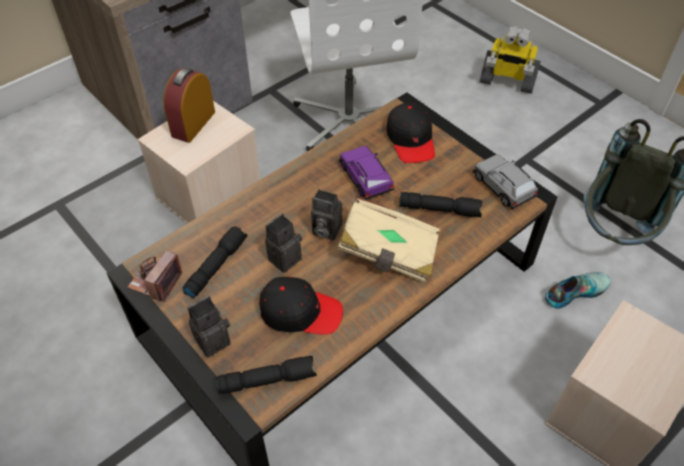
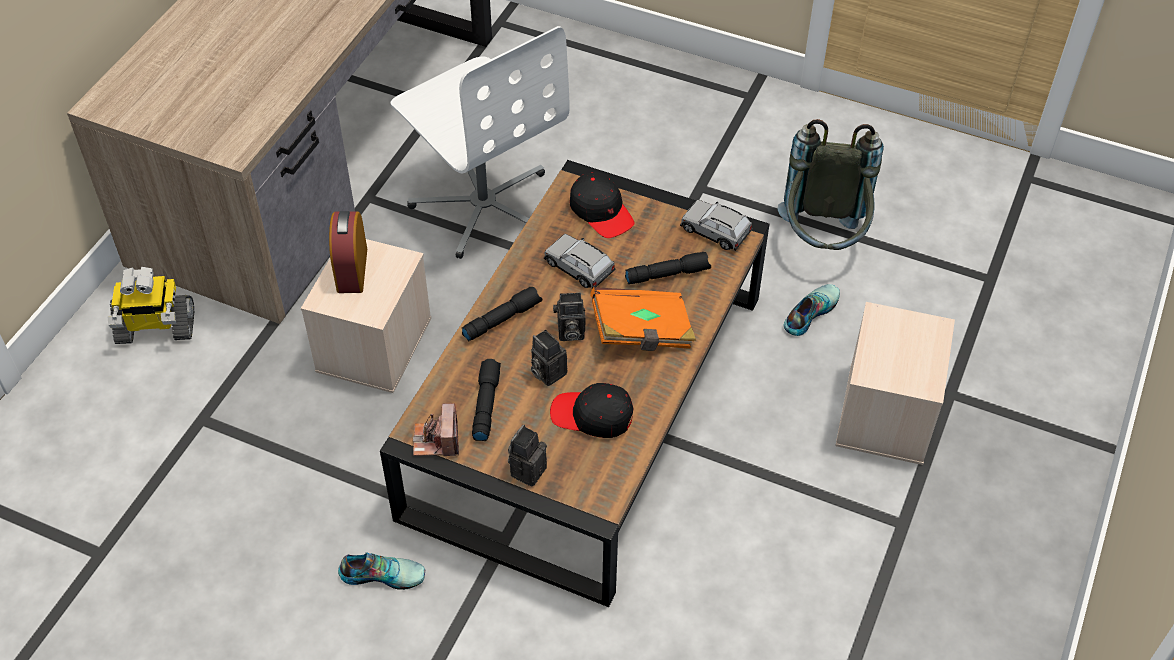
camera: 25 degrees left, 0 degrees up
black flashlight [215,356,317,394] -> black flashlight moved to [462,287,542,341]
black cap [259,277,343,335] -> black cap turned 150 degrees counterclockwise [550,383,633,438]
camera [265,213,303,273] -> camera turned 60 degrees counterclockwise [531,330,567,386]
beige book [337,195,440,283] -> orange book [590,287,696,351]
purple toy car [339,145,394,199] -> grey toy car [544,234,616,288]
toy robot [479,26,541,94] -> toy robot moved to [108,267,194,344]
none -> shoe [338,552,425,590]

